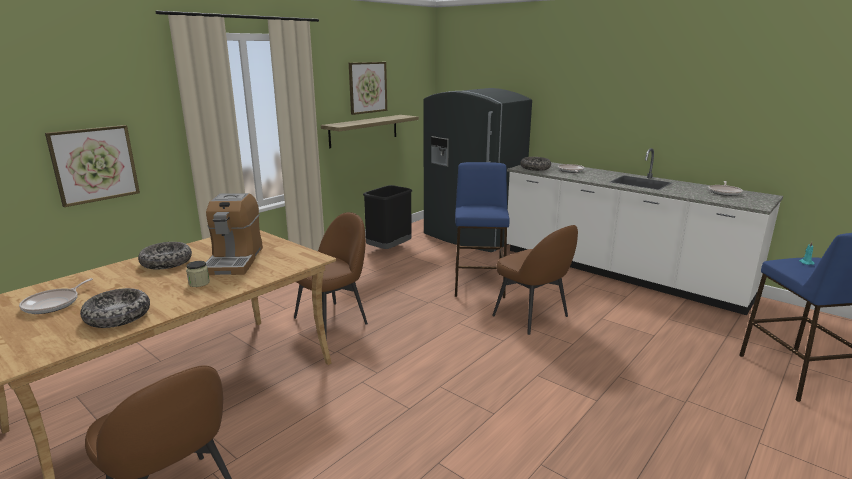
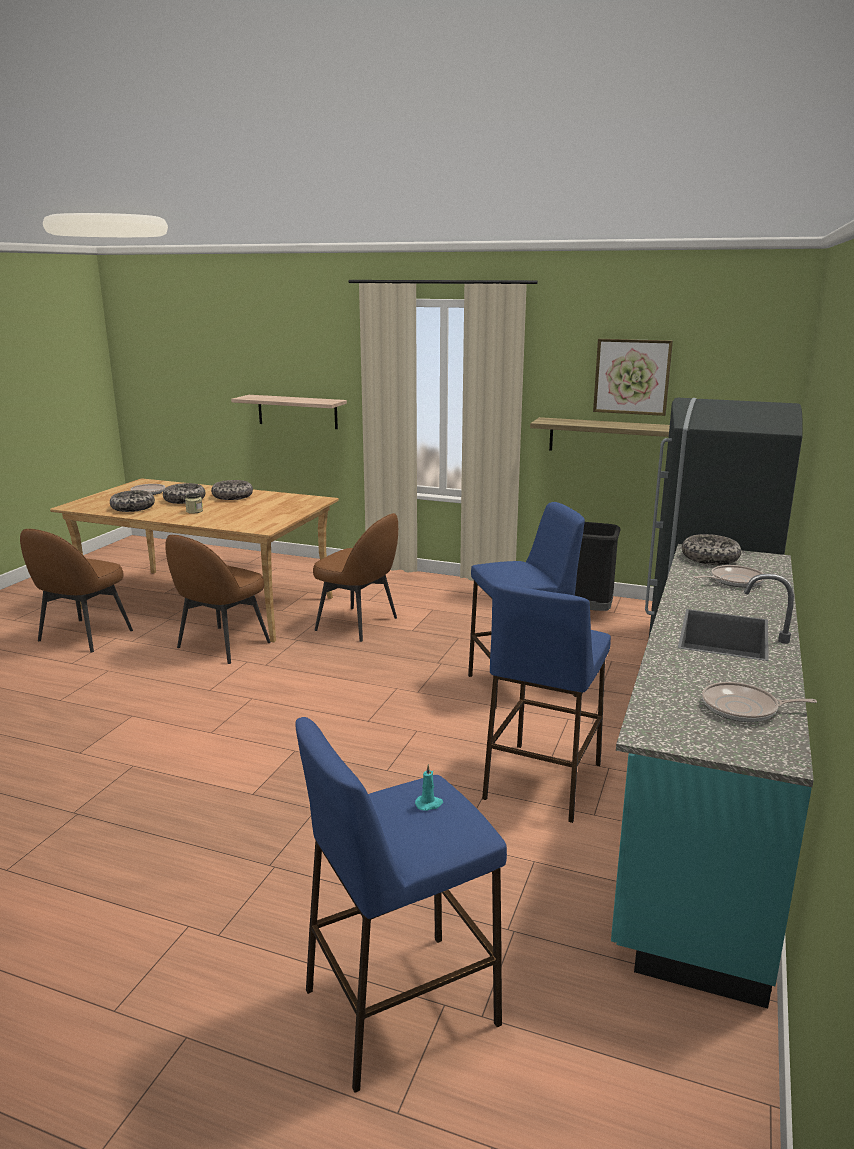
camera: 70 degrees right, 0 degrees up
picture [45,125,140,207] -> shelf [231,395,347,429]
coffee machine [206,193,263,275] -> none
brown chair [492,225,578,335] -> brown chair moved to [165,535,271,664]
white counter [507,148,783,315] -> turquoise counter [611,544,814,1009]
none -> bowl [163,483,205,504]
none -> blue stool [482,584,611,823]

